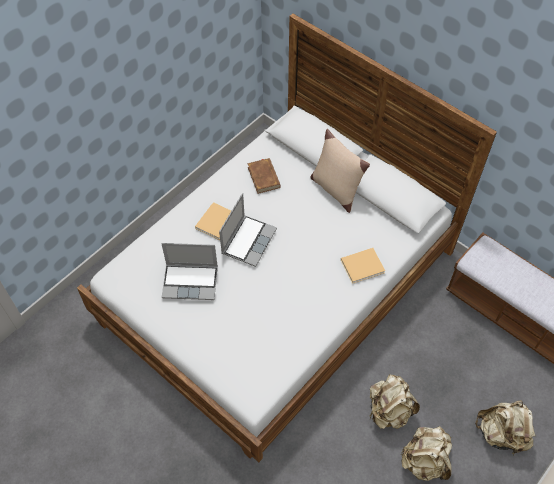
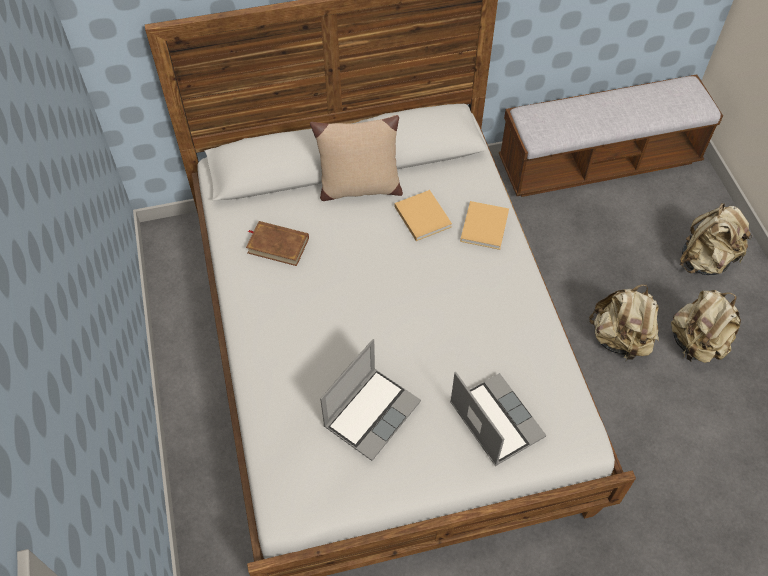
camera: 55 degrees left, 0 degrees up
beige book [195,202,231,240] -> beige book moved to [395,190,452,241]
laptop [219,193,277,267] -> laptop moved to [450,372,547,466]

